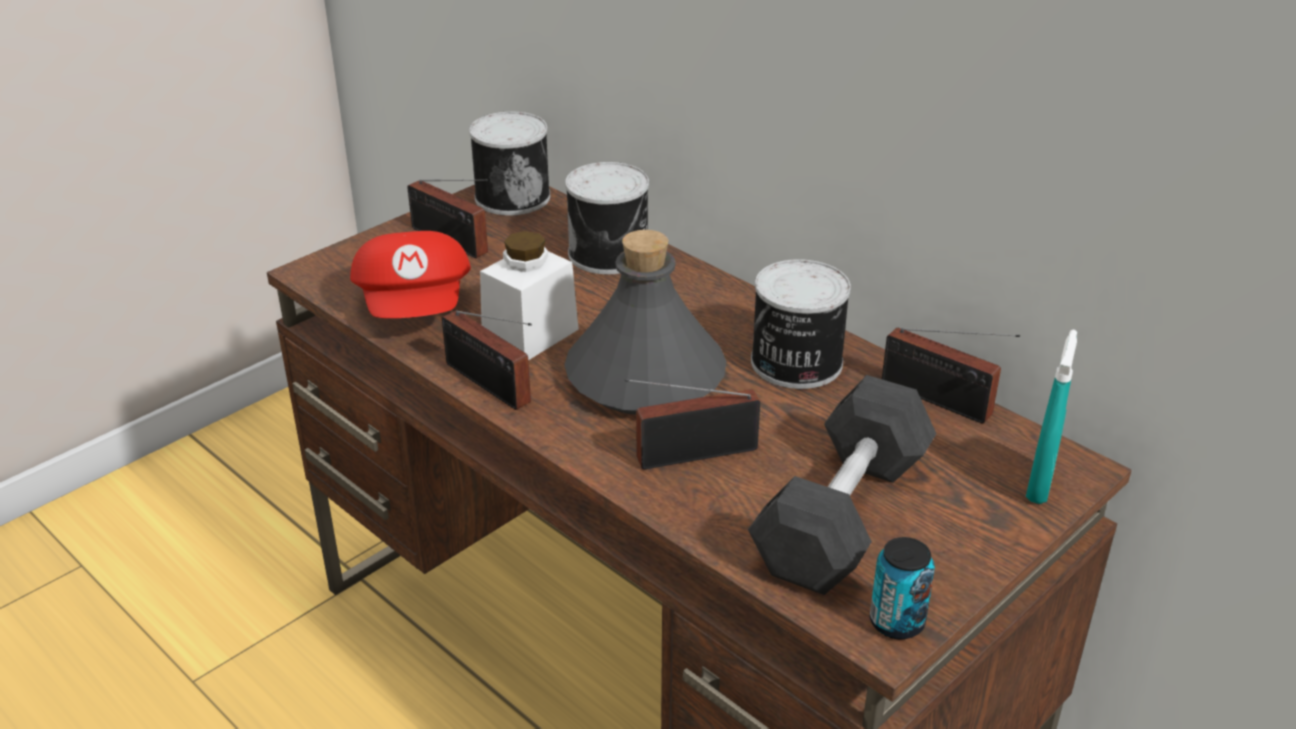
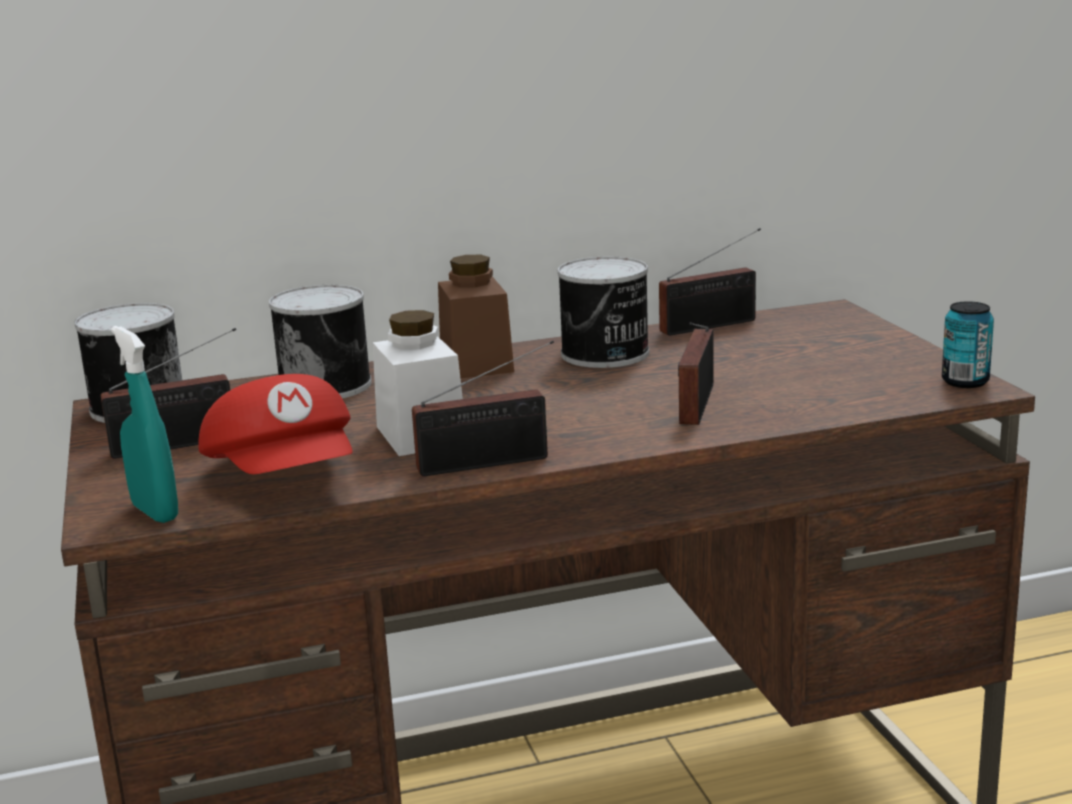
camera: 60 degrees left, 15 degrees down
red cap [350,231,471,318] -> red cap turned 45 degrees clockwise [198,374,353,474]
grey bottle [564,230,726,414] -> none
grey dumbbell [748,375,936,595] -> none
turquoise spray bottle [1026,329,1077,504] -> turquoise spray bottle moved to [111,326,178,523]
none -> brown jar [438,255,514,379]

